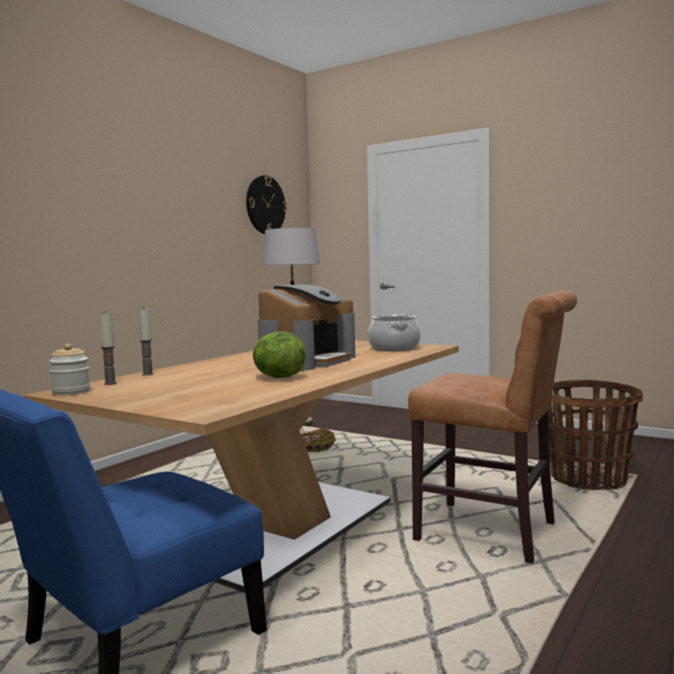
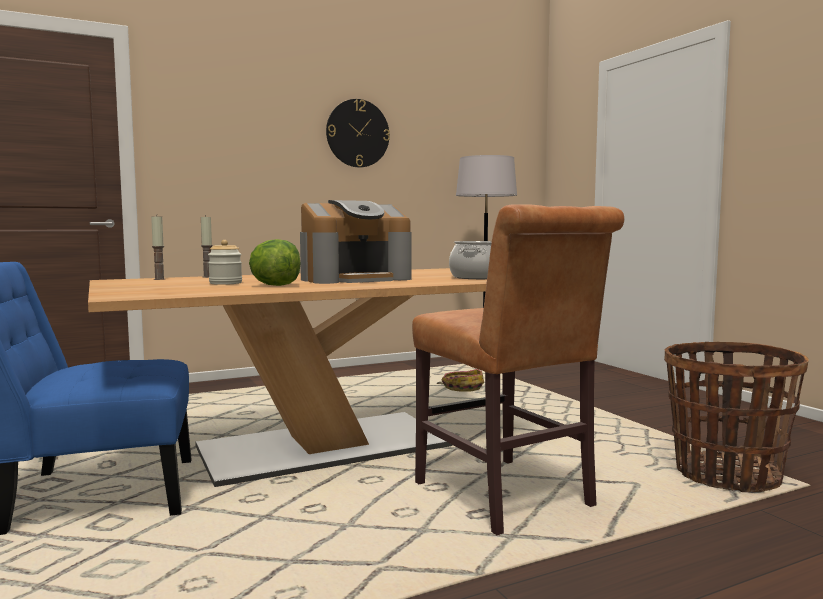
camera: 30 degrees right, 0 degrees up
jar [49,343,90,395] -> jar moved to [208,240,242,285]
wall clock [246,175,287,234] -> wall clock moved to [326,99,390,167]

